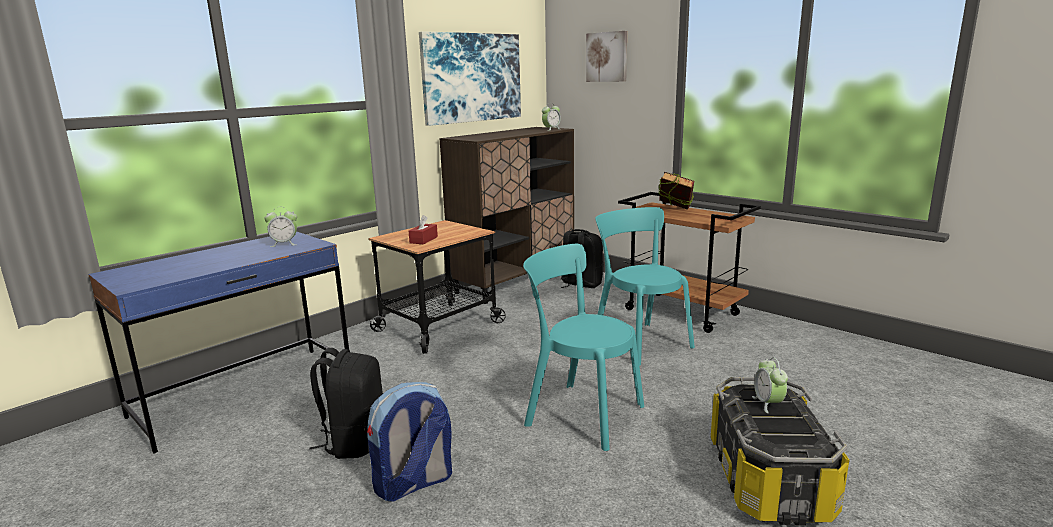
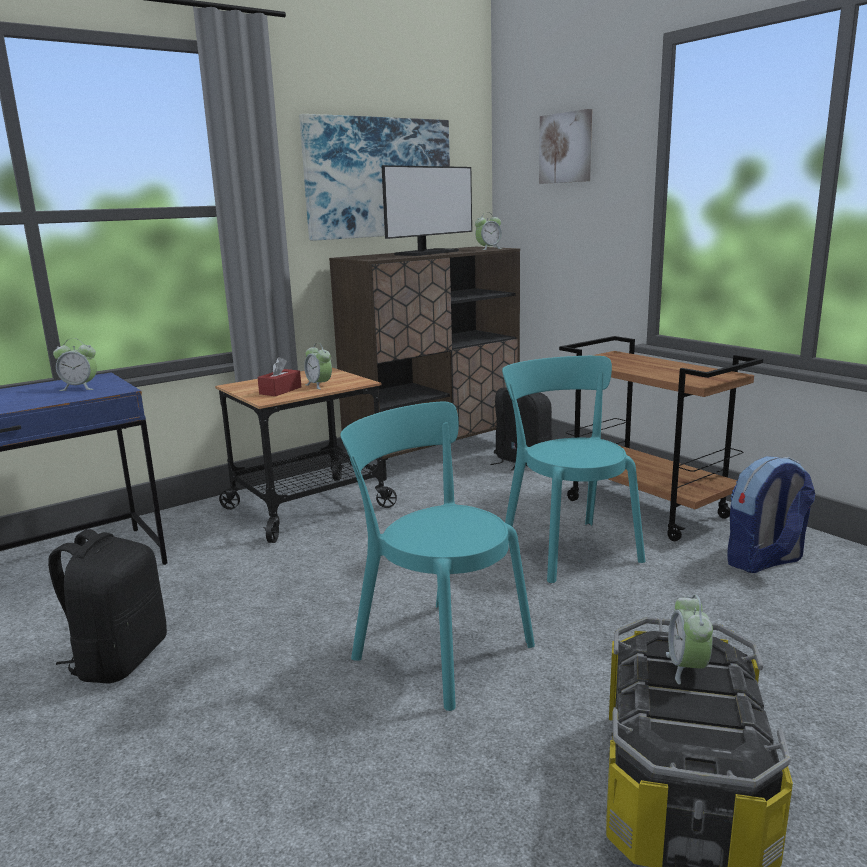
camera: 10 degrees right, 0 degrees up
backpack [367,382,452,502] -> backpack moved to [727,456,815,573]
book [658,172,694,210] -> none
none -> alarm clock [304,343,332,389]
none -> monitor [381,165,472,256]

